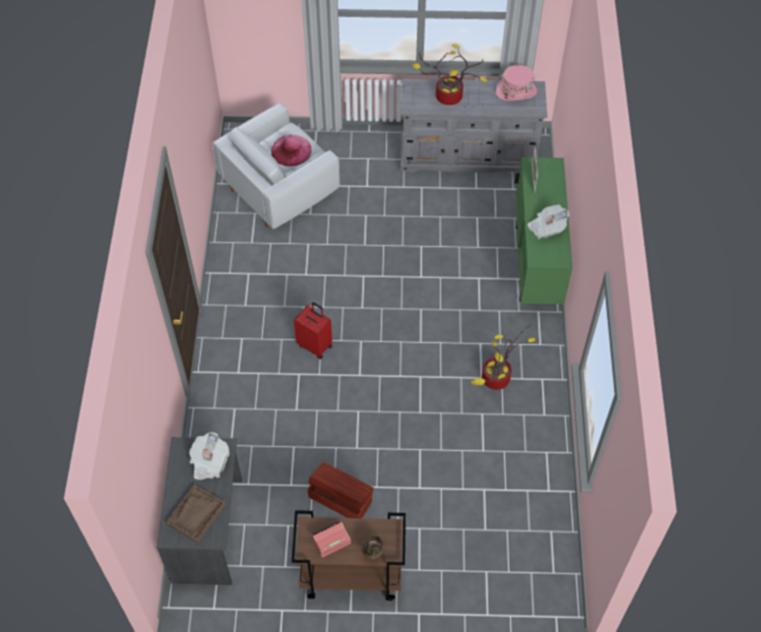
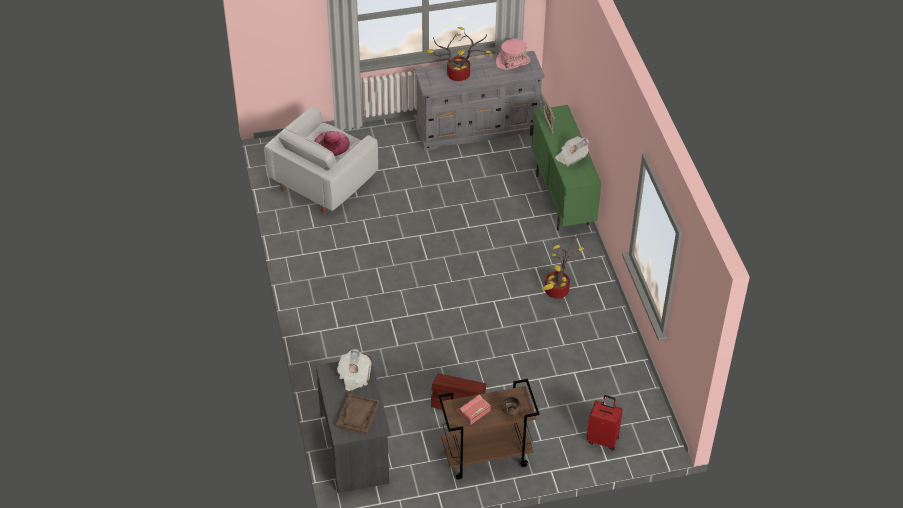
camera: 15 degrees left, 10 degrees down
red suitcase [294,302,332,359] -> red suitcase moved to [586,395,623,451]

